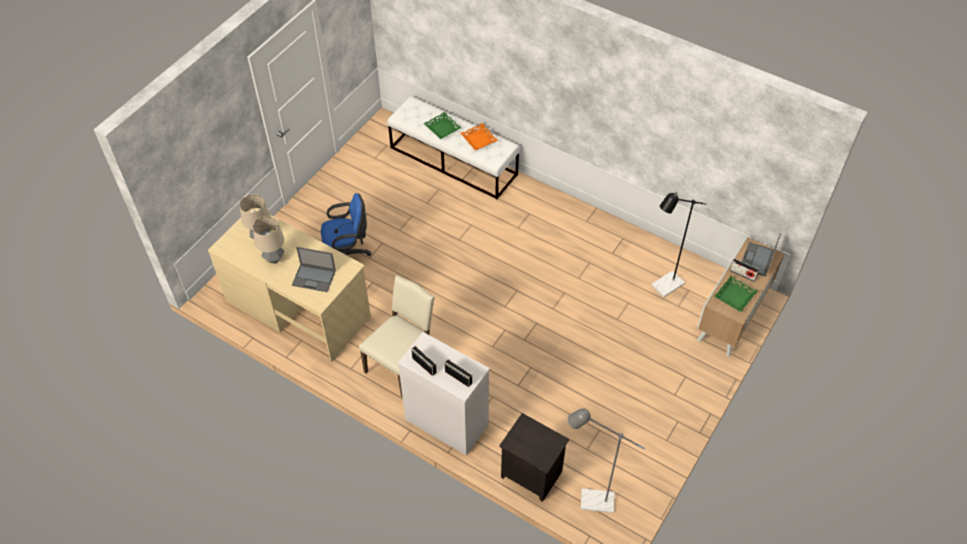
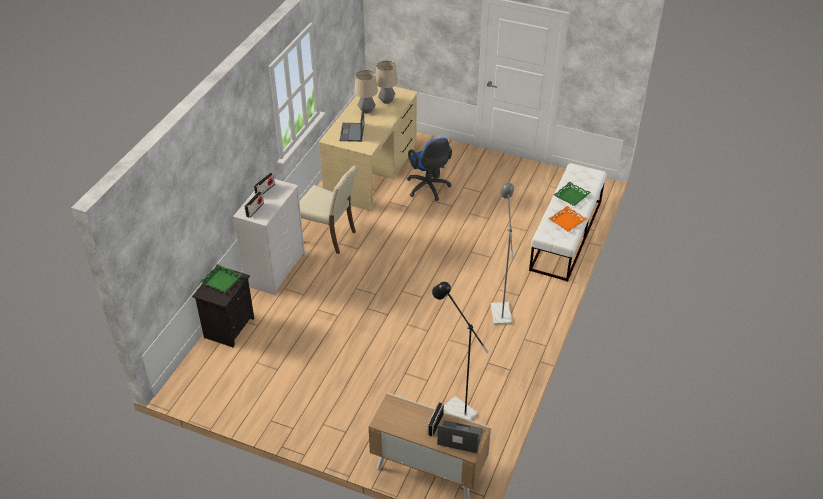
camera: 80 degrees right, 10 degrees down
grey floor lamp [568,408,645,513] -> grey floor lamp moved to [491,183,514,325]
green tray [714,276,757,312] -> green tray moved to [200,264,243,293]

